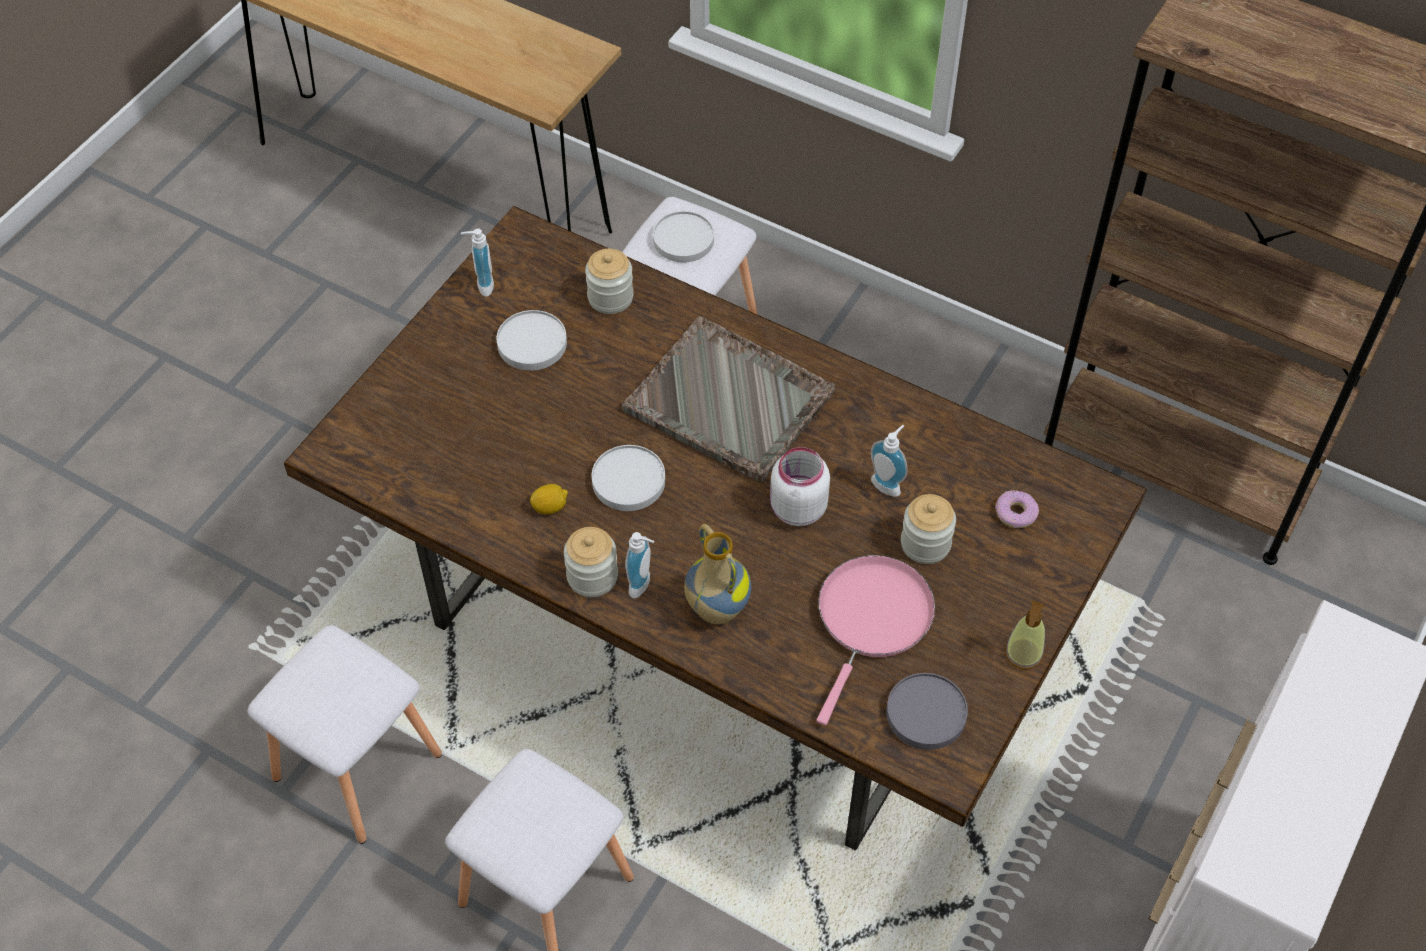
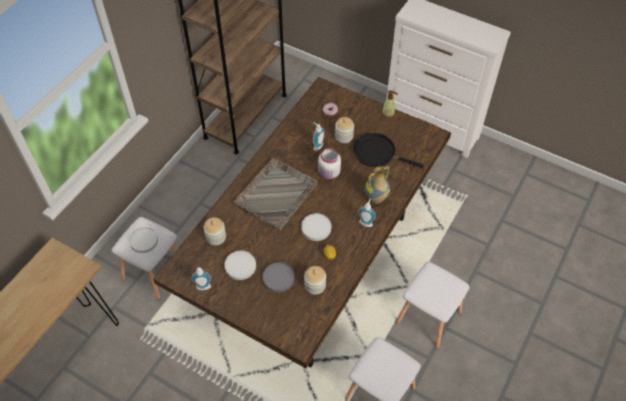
camera: 90 degrees left, 0 degrees up
jar [564,527,618,597] -> jar moved to [304,266,326,295]
pink frying pan [816,555,935,725] -> black frying pan [353,133,424,168]
grey plate [886,673,968,750] -> grey plate moved to [263,262,294,292]

